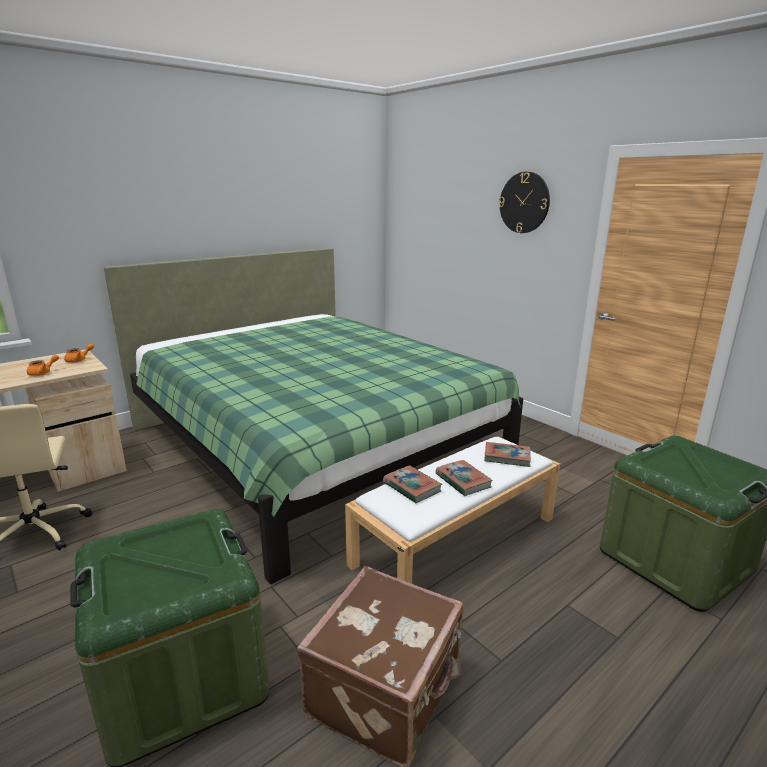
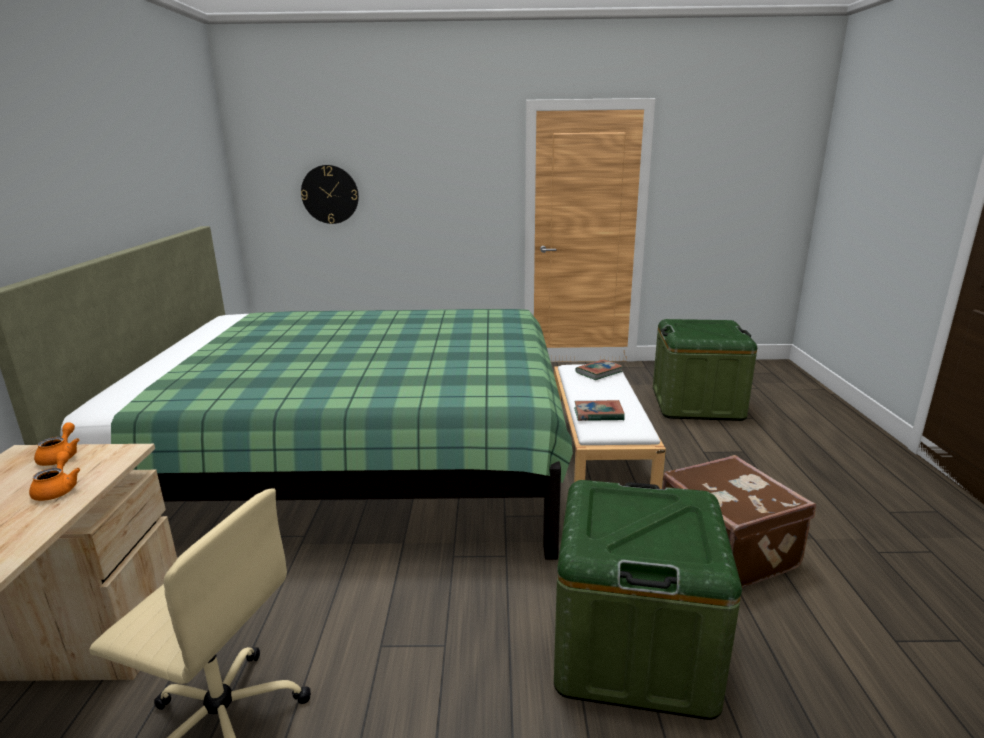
camera: 50 degrees left, 0 degrees up
book [435,460,493,496] -> none
wall clock [499,172,550,233] -> wall clock moved to [301,165,359,224]

